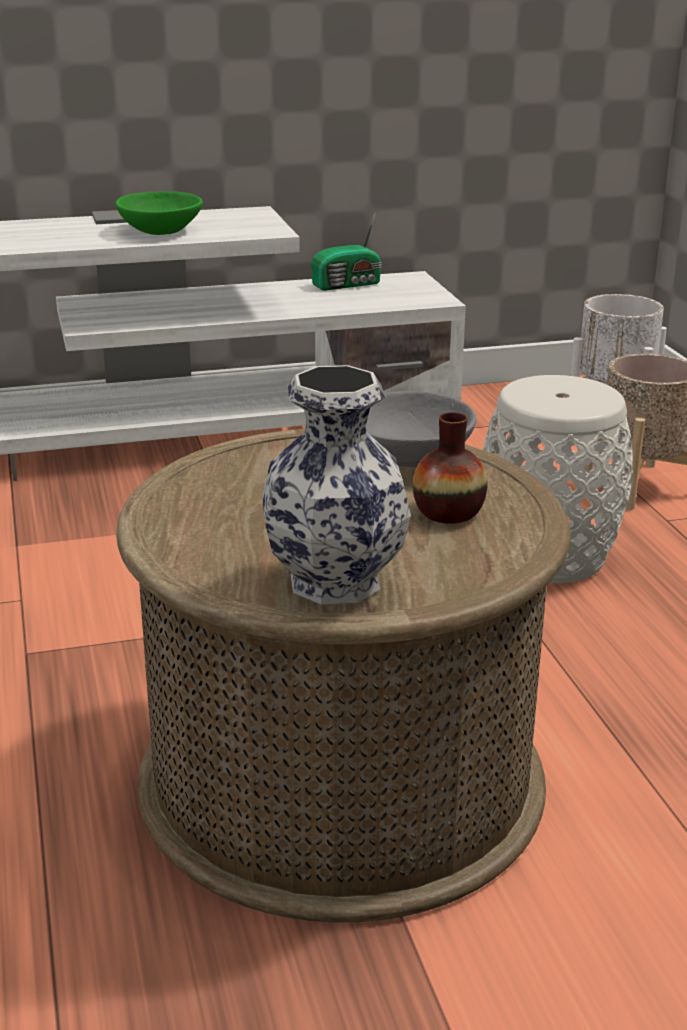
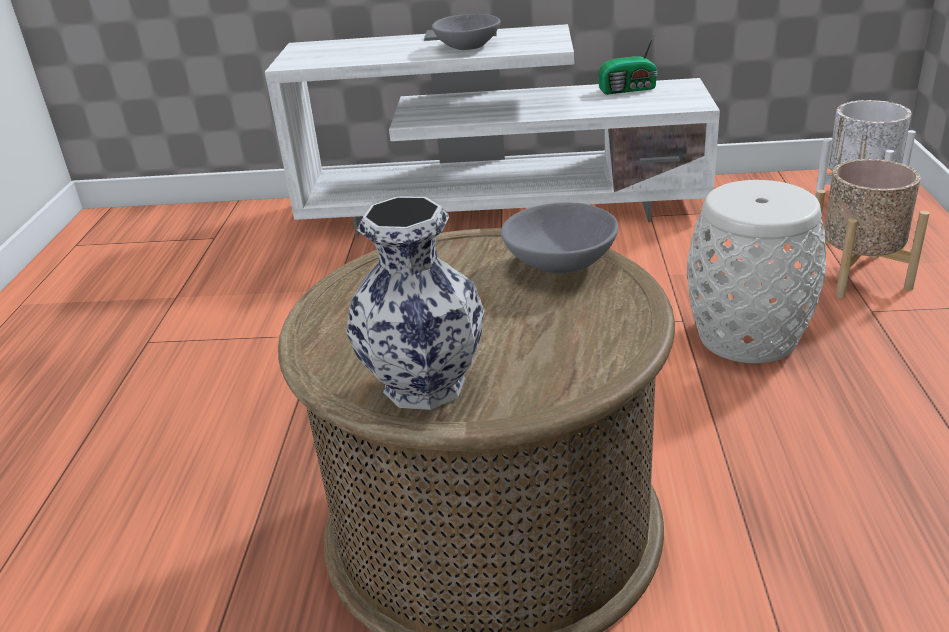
camera: 20 degrees right, 5 degrees up
green bowl [115,191,203,235] -> grey bowl [432,14,500,50]
vase [413,412,488,524] -> none

